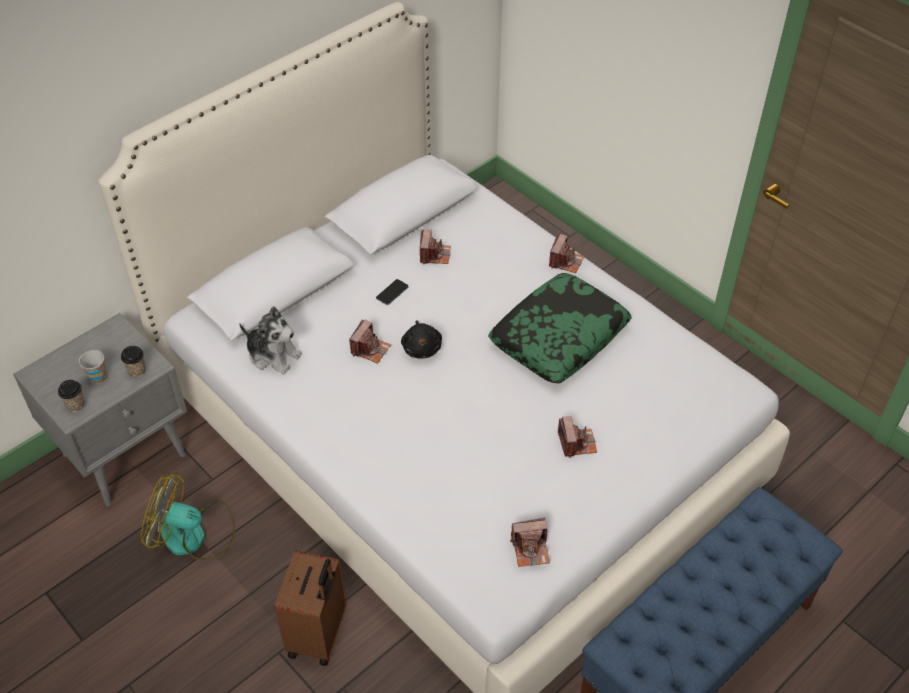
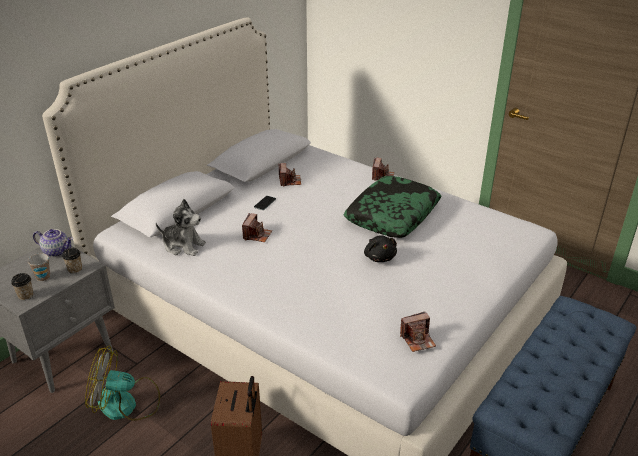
camera: 10 degrees left, 15 degrees down
black plush toy [401,320,442,358] -> black plush toy moved to [364,235,397,262]
camera [558,416,597,458] -> none
none -> teapot [33,229,73,257]

